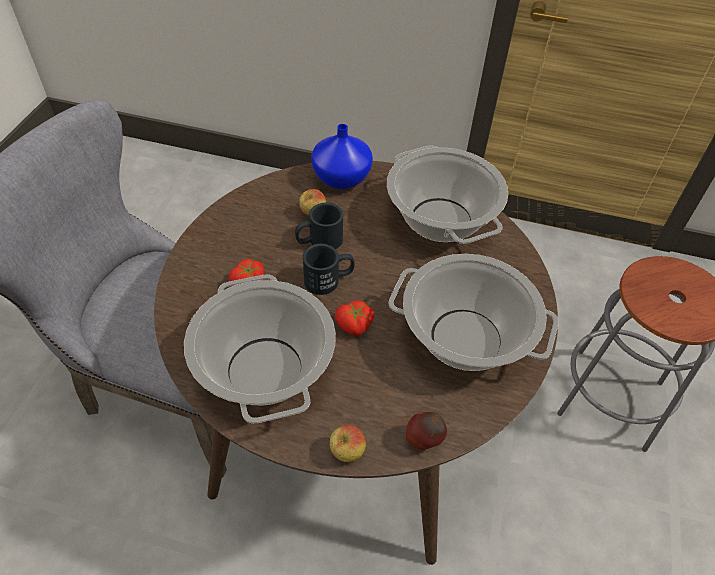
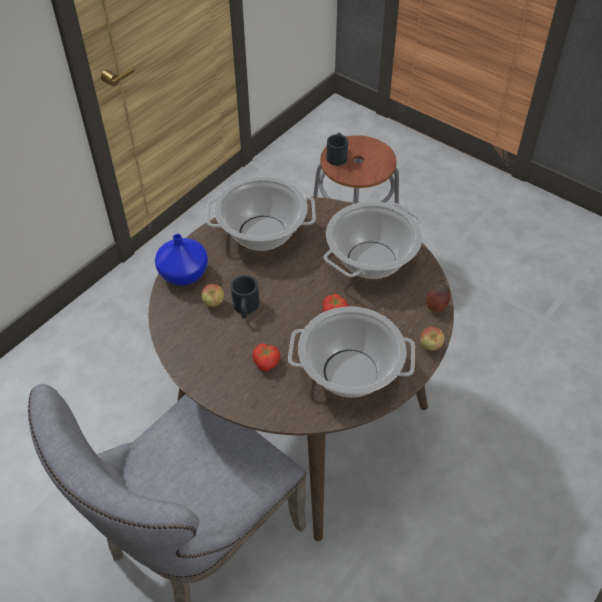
camera: 65 degrees left, 0 degrees up
black mug [303,244,355,295] -> black mug moved to [327,133,348,166]

